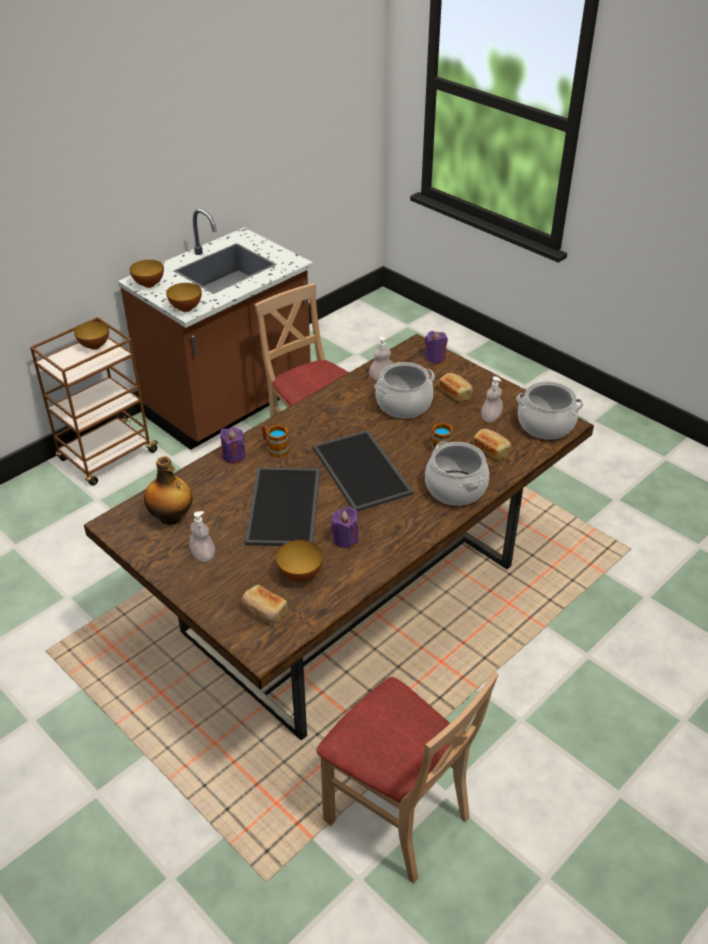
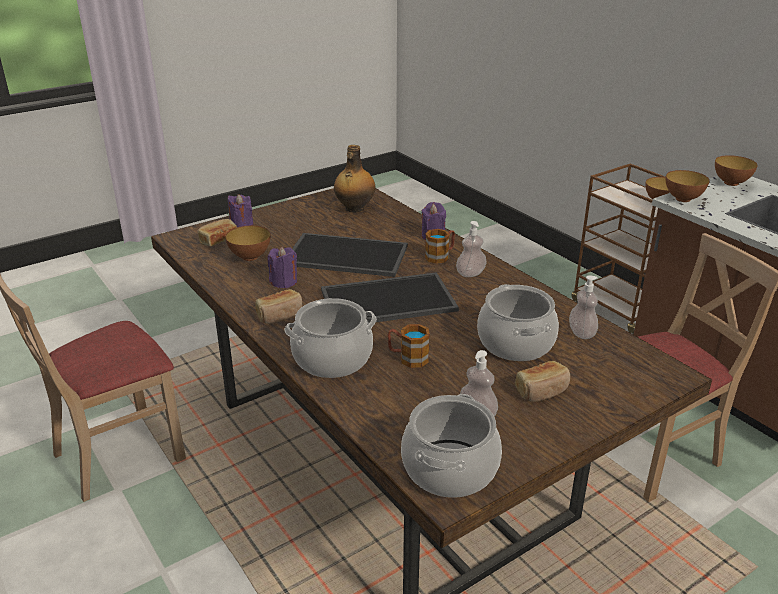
camera: 100 degrees right, 10 degrees down
soap dispenser [189,511,215,562] -> soap dispenser moved to [456,221,487,277]
purple candle [424,331,448,363] -> purple candle moved to [228,194,253,227]
bread [473,429,512,460] -> bread moved to [255,289,302,324]

